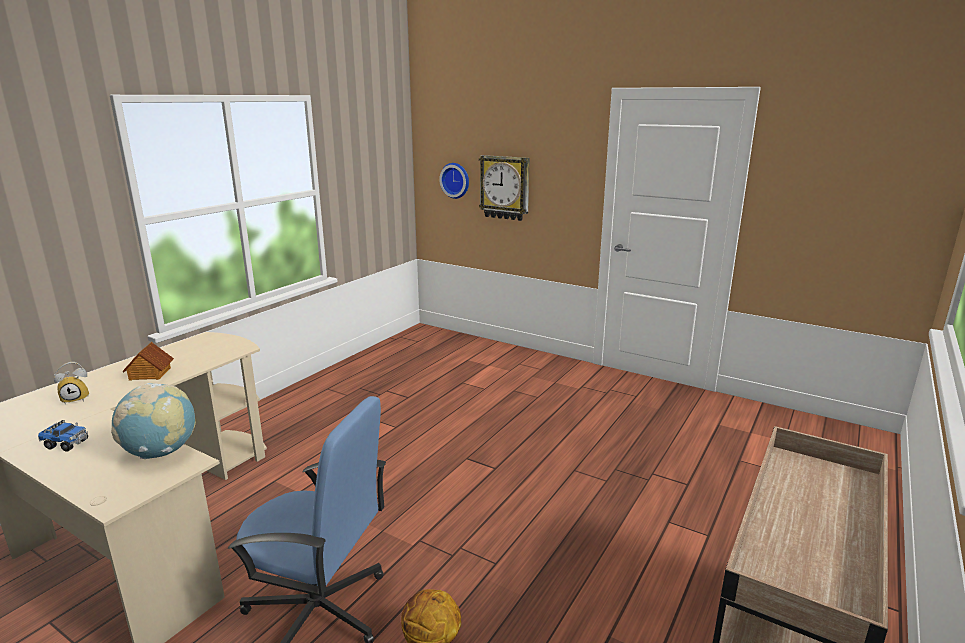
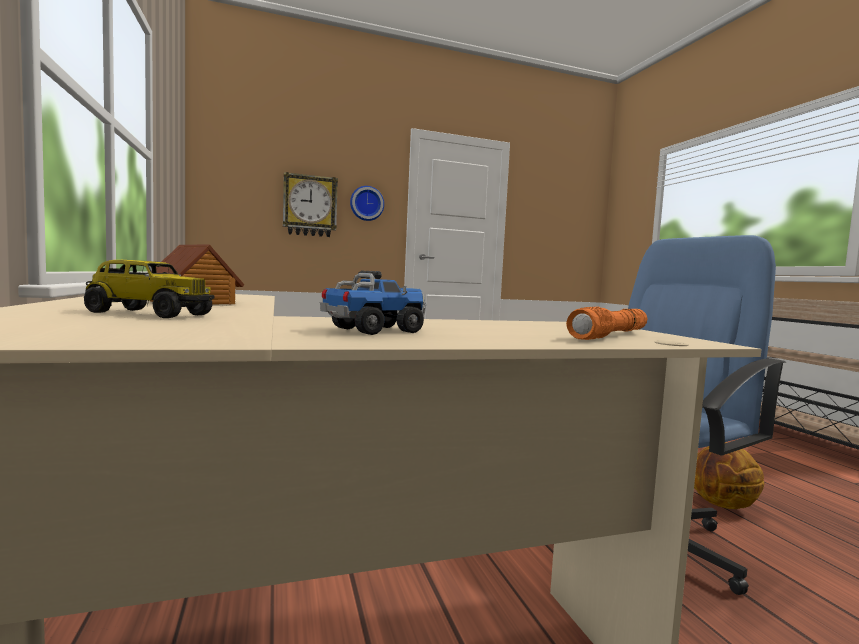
camera: 50 degrees left, 15 degrees down
alarm clock [54,362,89,405] -> toy truck [84,260,214,318]
globe [111,383,196,459] -> none
wall clock [439,163,469,199] -> wall clock moved to [350,186,384,221]
none -> orange flashlight [566,307,648,340]

